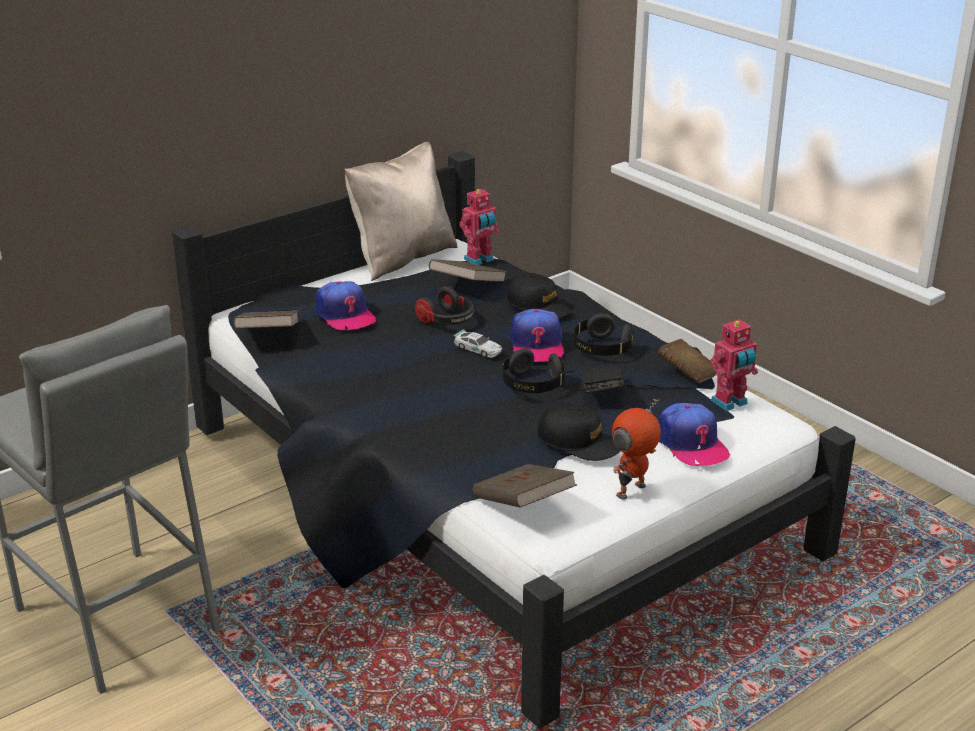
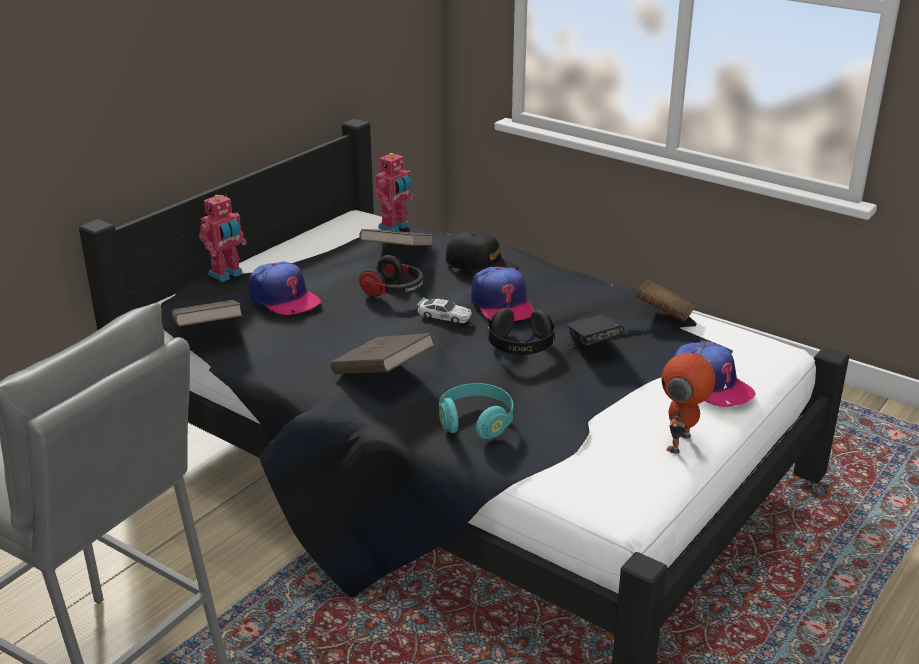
camera: 15 degrees left, 0 degrees up
beige pillow [344,142,458,281] -> none
brown book [473,464,577,508] -> brown book moved to [331,333,435,374]
black cap [538,403,620,461] -> none
black headphones [574,313,634,356] -> none
toy robot [711,319,758,411] -> toy robot moved to [199,193,247,282]
none -> turquoise headphones [439,383,513,439]

